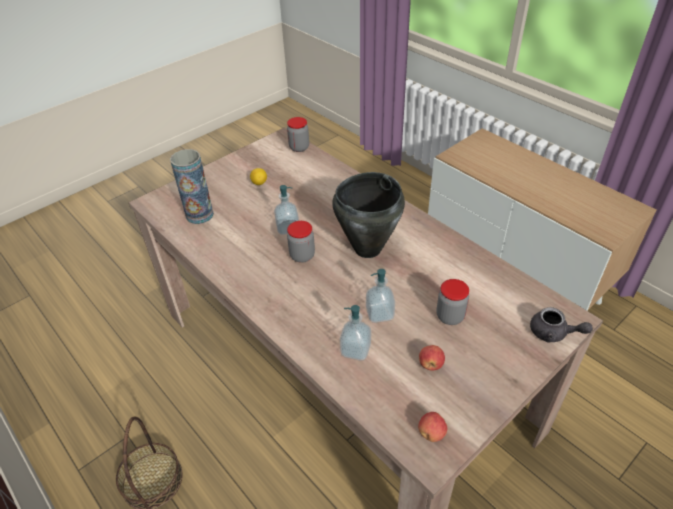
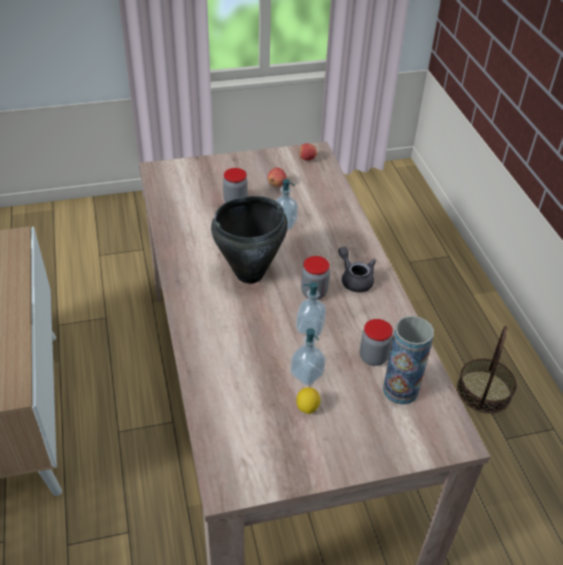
camera: 155 degrees left, 0 degrees up
jar [287,117,309,152] -> jar moved to [360,319,393,366]
soap dispenser [340,305,371,361] -> soap dispenser moved to [290,328,326,386]
grey teapot [530,307,593,343] -> grey teapot moved to [338,247,376,292]

